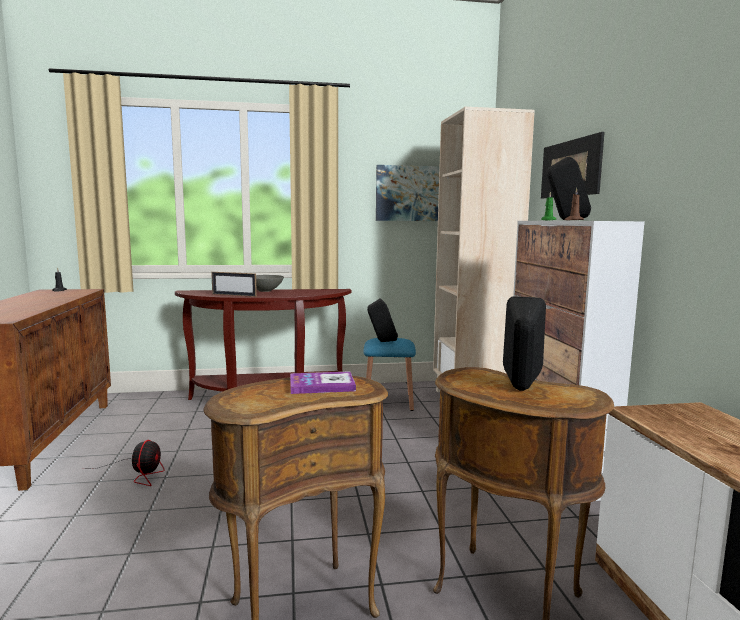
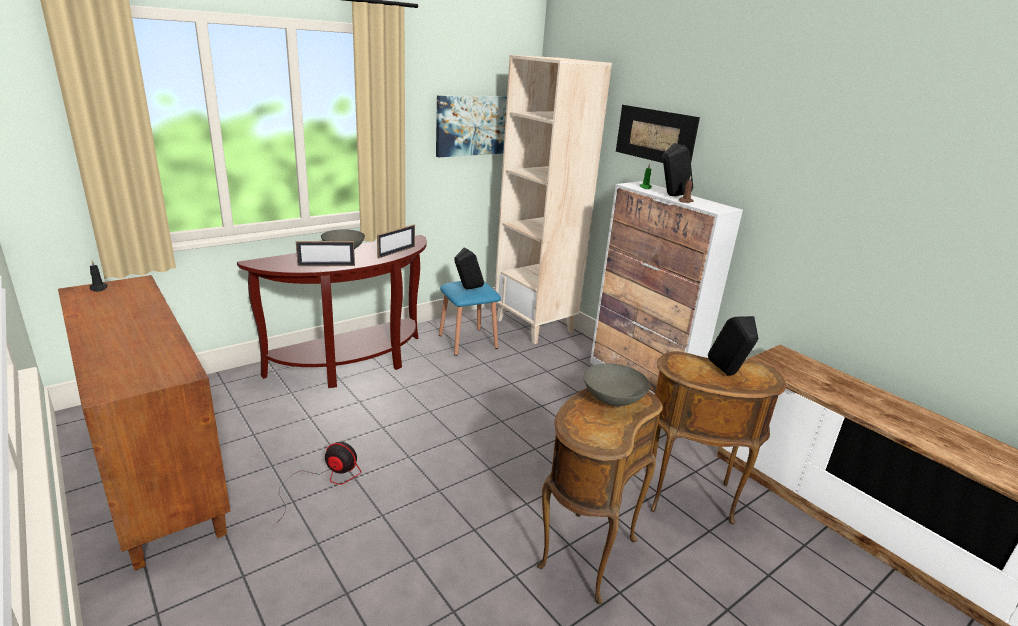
camera: 30 degrees left, 15 degrees up
fan [82,440,165,486] -> fan turned 45 degrees counterclockwise [279,442,361,517]
book [290,371,356,394] -> grey bowl [583,363,650,406]
none -> picture frame [377,224,415,258]

